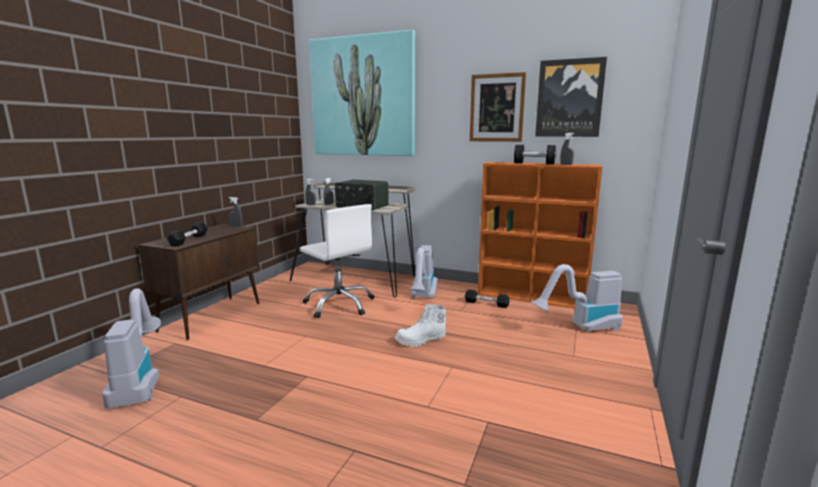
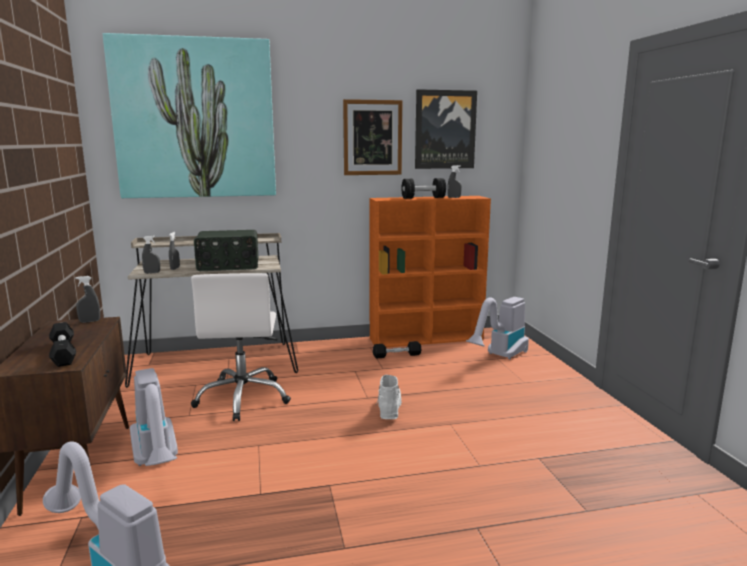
camera: 35 degrees left, 0 degrees up
white office chair [300,204,375,318] -> white office chair turned 75 degrees clockwise [191,273,291,421]
white boot [395,304,447,347] -> white boot turned 150 degrees clockwise [375,375,402,419]
vacuum cleaner [409,245,438,298] -> vacuum cleaner moved to [130,368,178,466]

